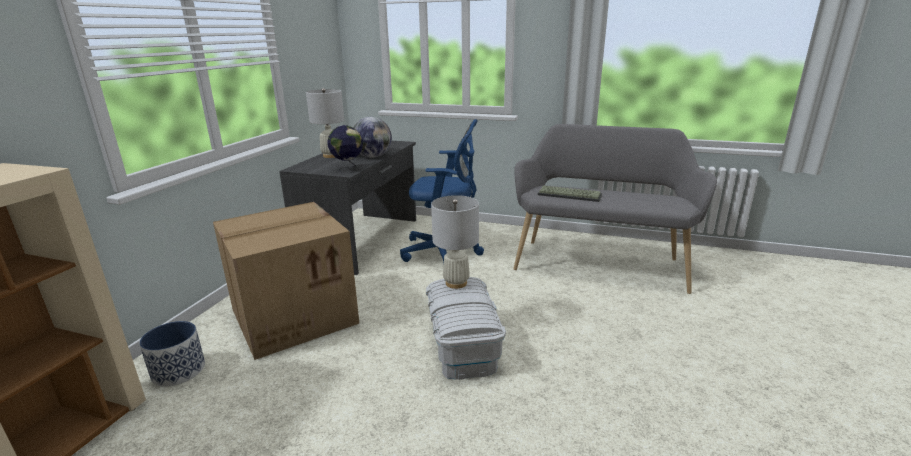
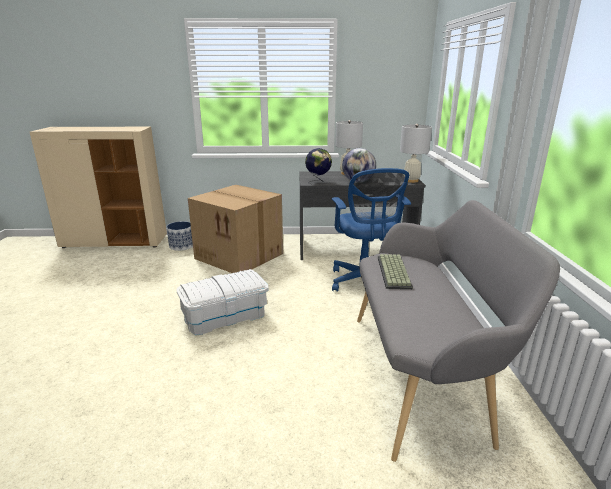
camera: 70 degrees right, 0 degrees up
white table lamp [431,195,479,289] -> white table lamp moved to [400,124,432,183]

